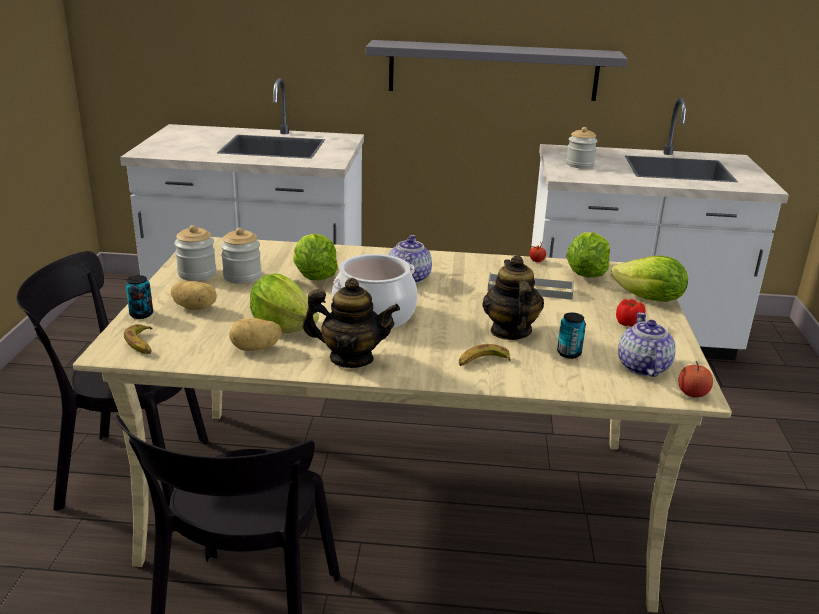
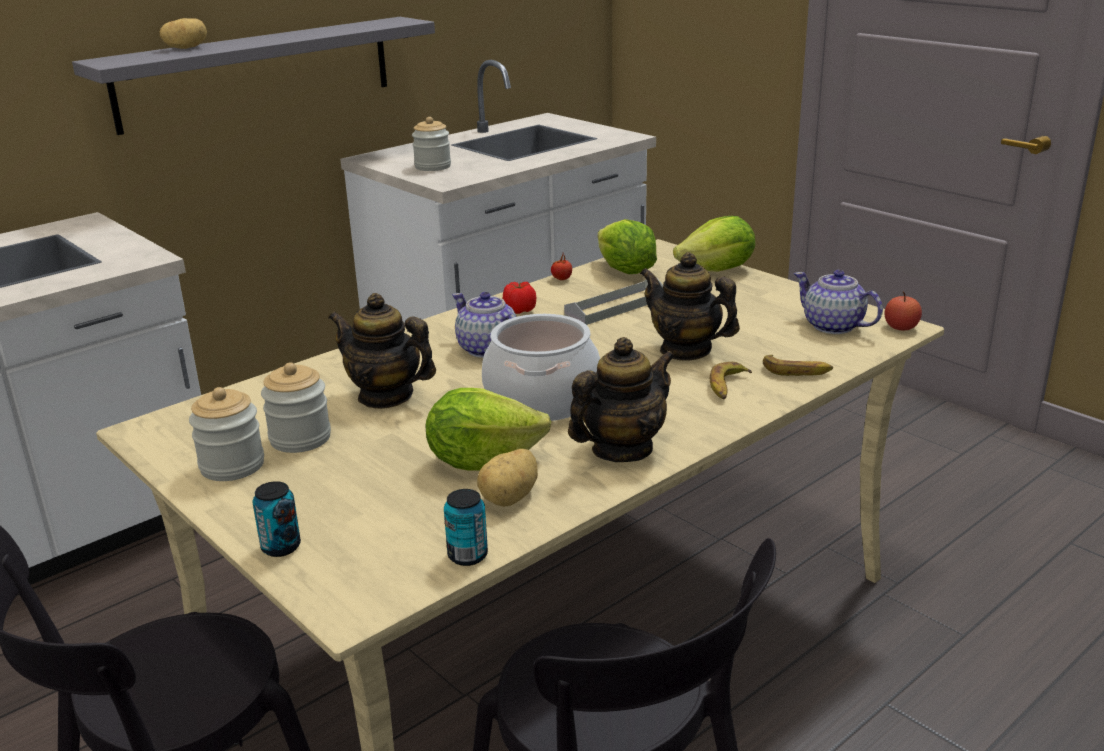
camera: 45 degrees left, 0 degrees up
banana [124,324,152,354] -> banana moved to [763,355,833,376]
potato [171,281,217,310] -> potato moved to [159,18,207,49]
lettuce [293,234,338,280] -> teapot [328,293,436,409]
can [557,312,586,359] -> can moved to [444,489,488,566]
tomato [616,299,645,327] -> tomato moved to [503,282,536,314]

